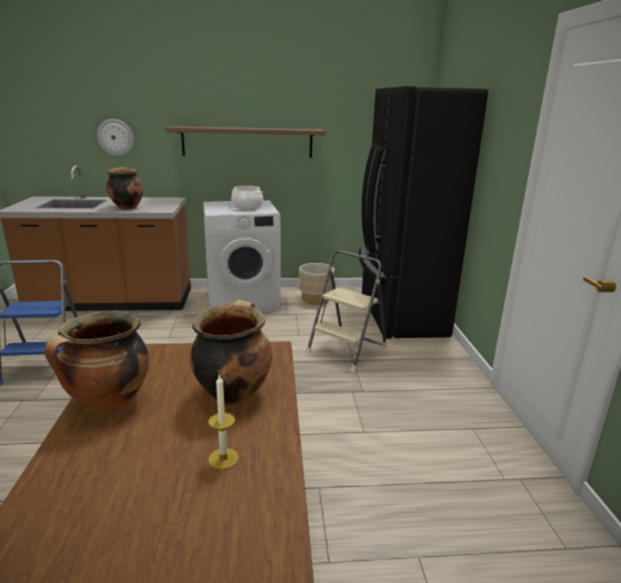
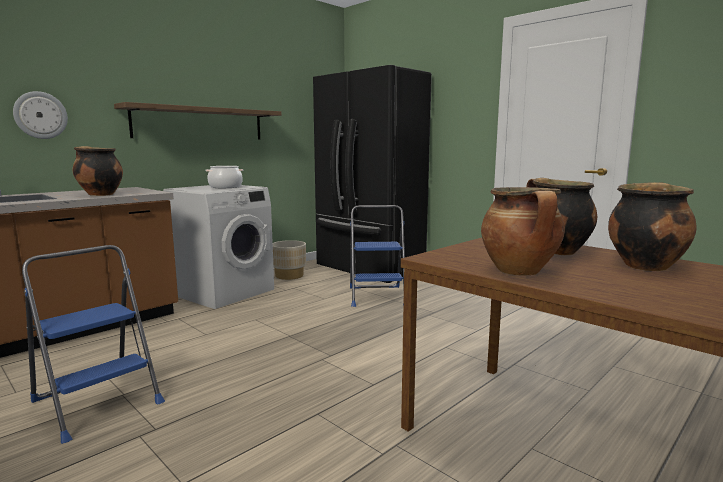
camera: 40 degrees left, 10 degrees down
candle [208,374,239,470] -> cooking pot [608,182,697,271]
beige step ladder [305,250,387,372] -> blue step ladder [350,205,405,307]

